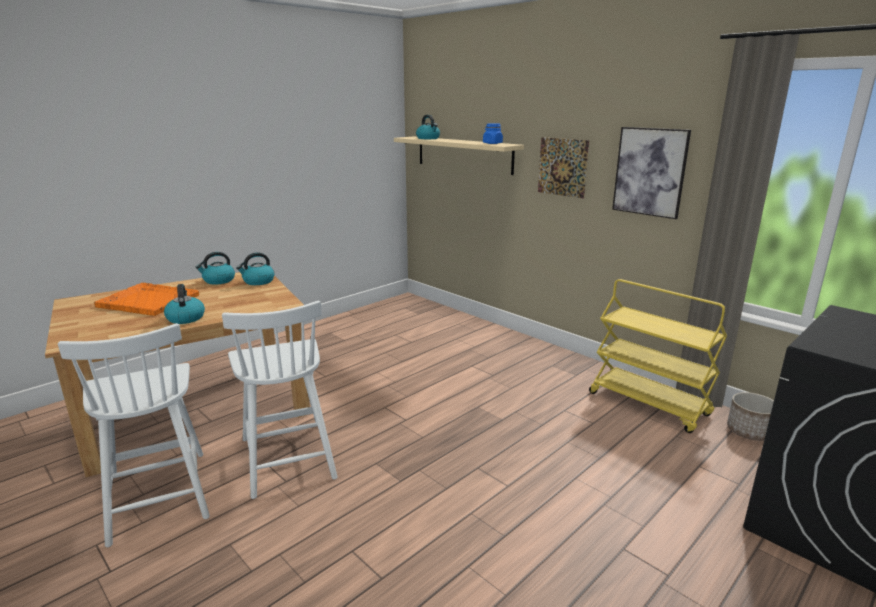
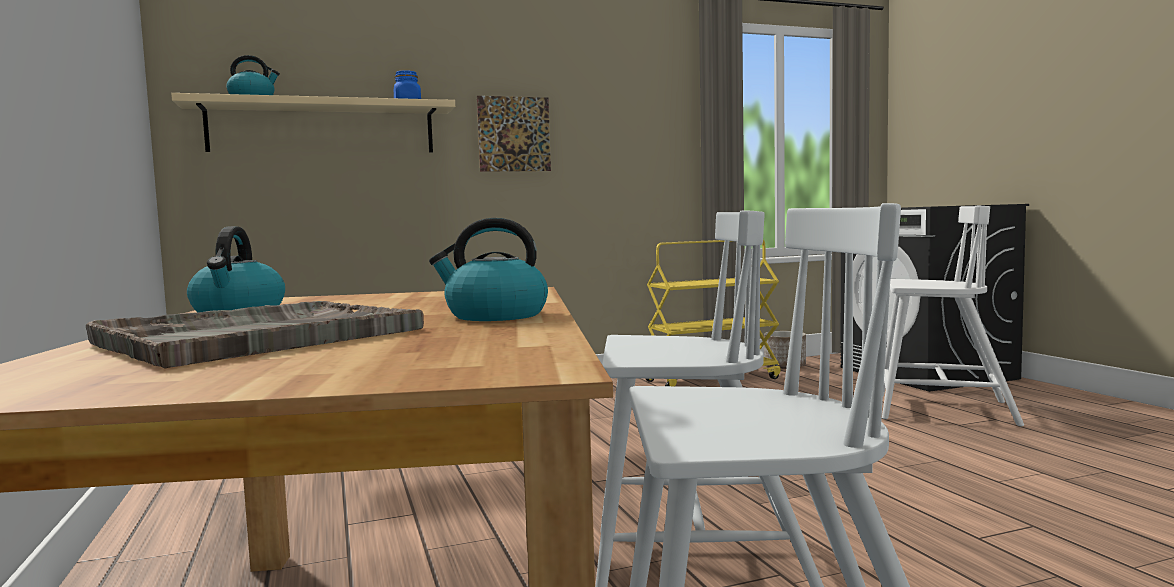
camera: 65 degrees left, 15 degrees down
orange tray [94,282,199,316] -> grey tray [86,301,424,369]
kettle [236,252,274,285] -> none
picture [612,127,691,219] -> none
none -> white chair [882,206,1024,426]

